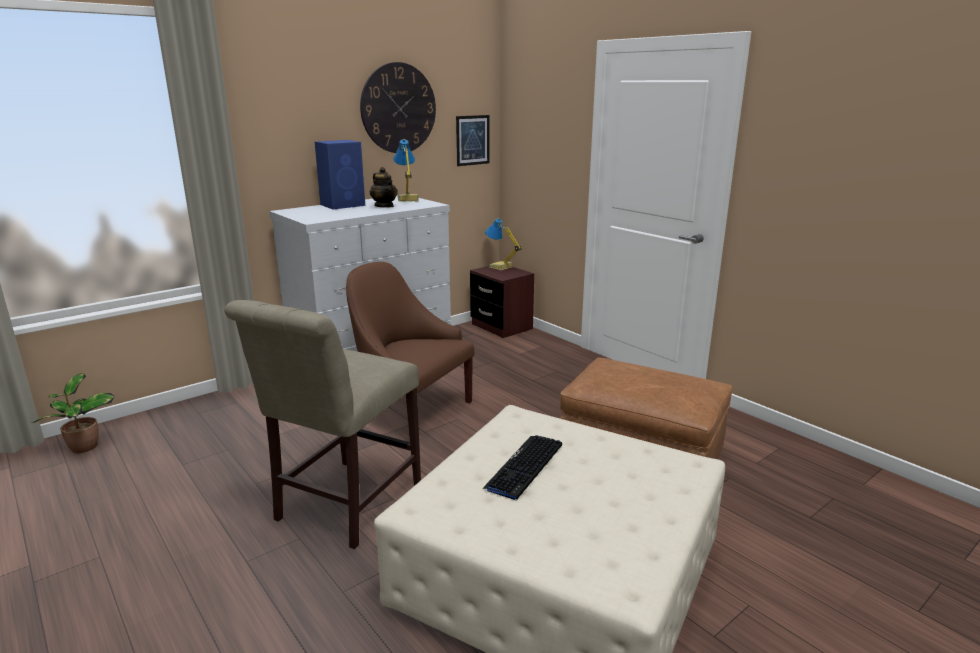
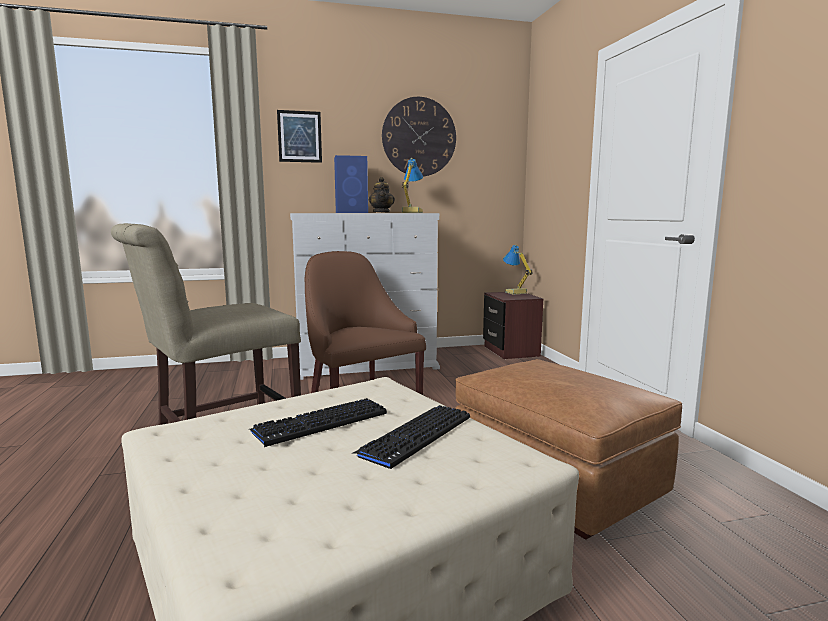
camera: 25 degrees right, 10 degrees down
potted plant [31,373,115,453] -> none
picture [456,115,490,166] -> picture moved to [277,110,322,163]
none -> keyboard [351,405,470,469]

